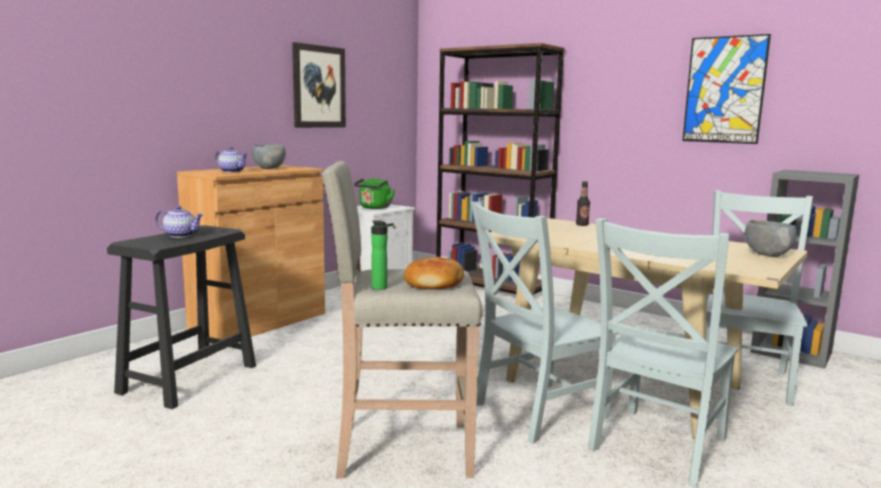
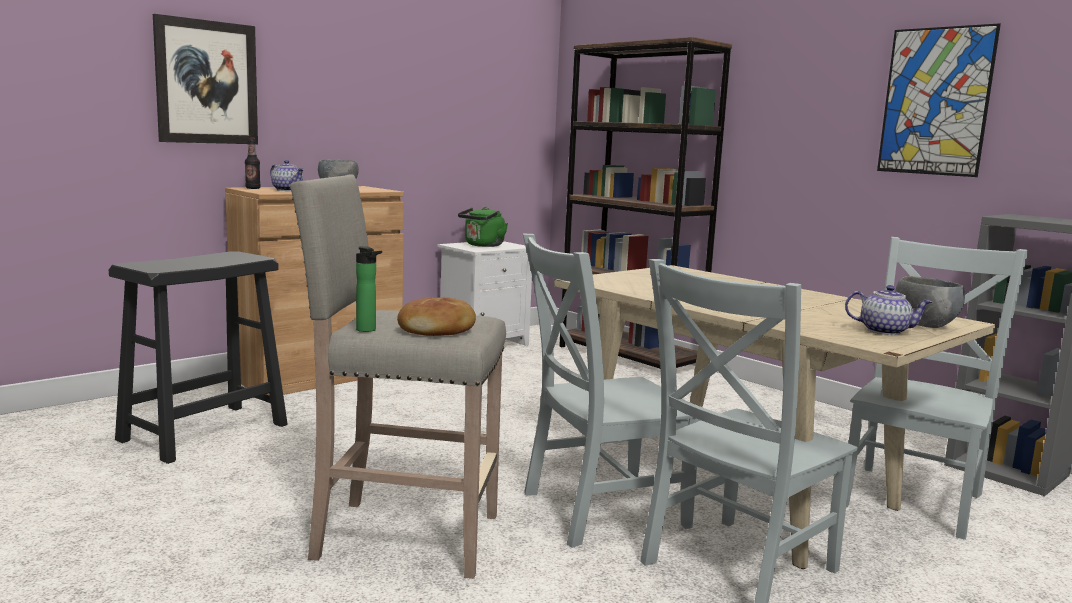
camera: 10 degrees right, 0 degrees up
teapot [155,206,203,238] -> teapot moved to [845,285,932,335]
picture [292,42,346,128] -> picture moved to [153,14,258,144]
bottle [576,181,590,226] -> bottle moved to [245,138,261,189]

